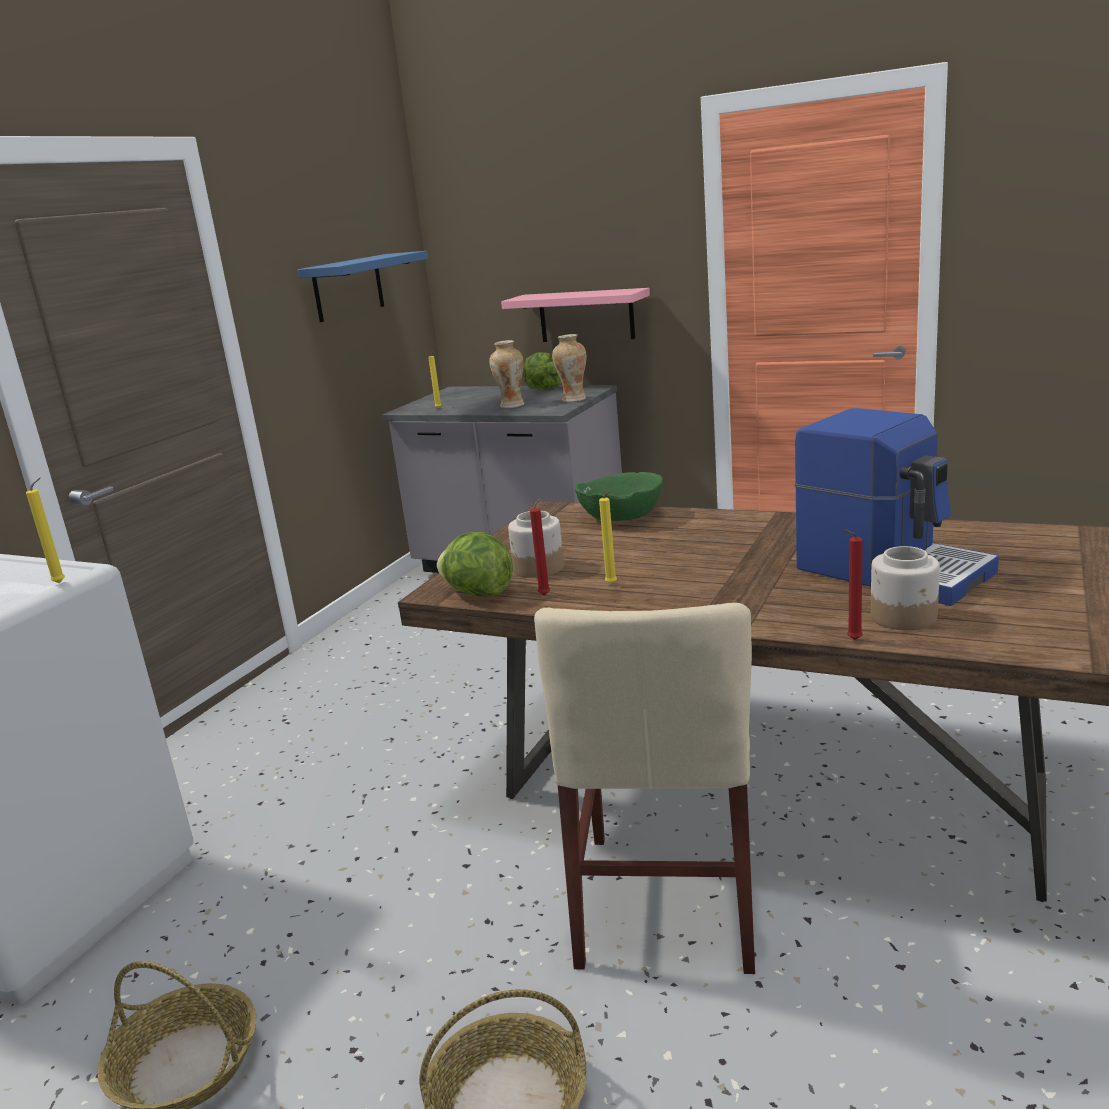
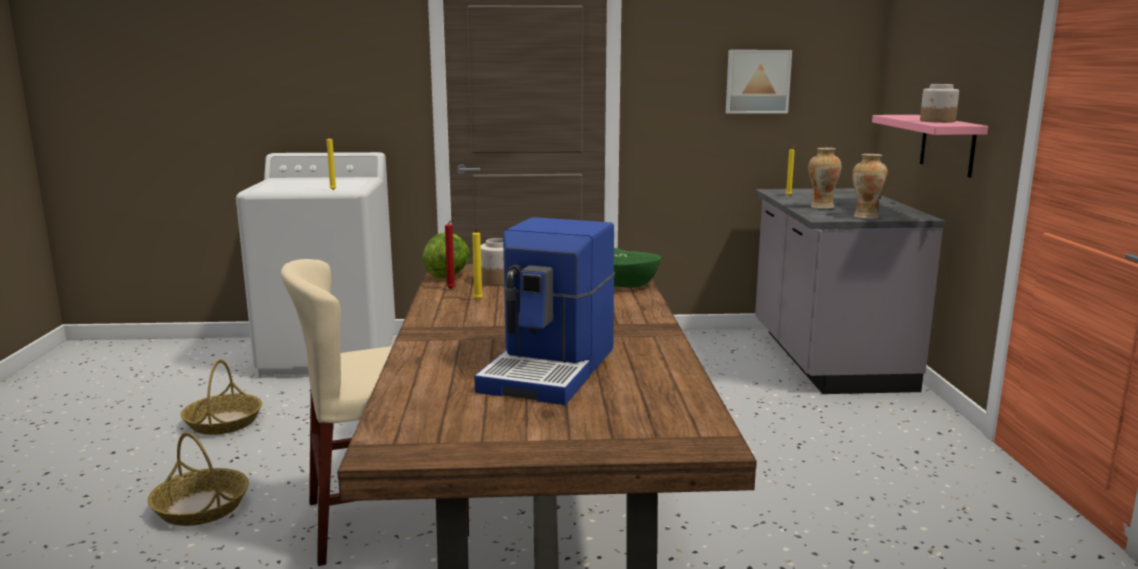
camera: 60 degrees right, 5 degrees down
blue shelf [297,251,428,322] -> picture [726,50,792,114]
lettuce [523,352,562,389] -> none
red candle [844,529,863,640] -> none
jar [871,546,940,630] -> jar moved to [920,84,959,123]

